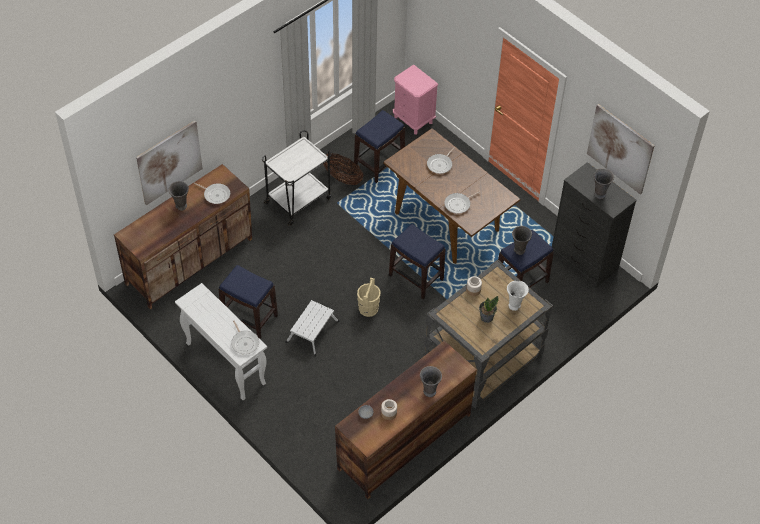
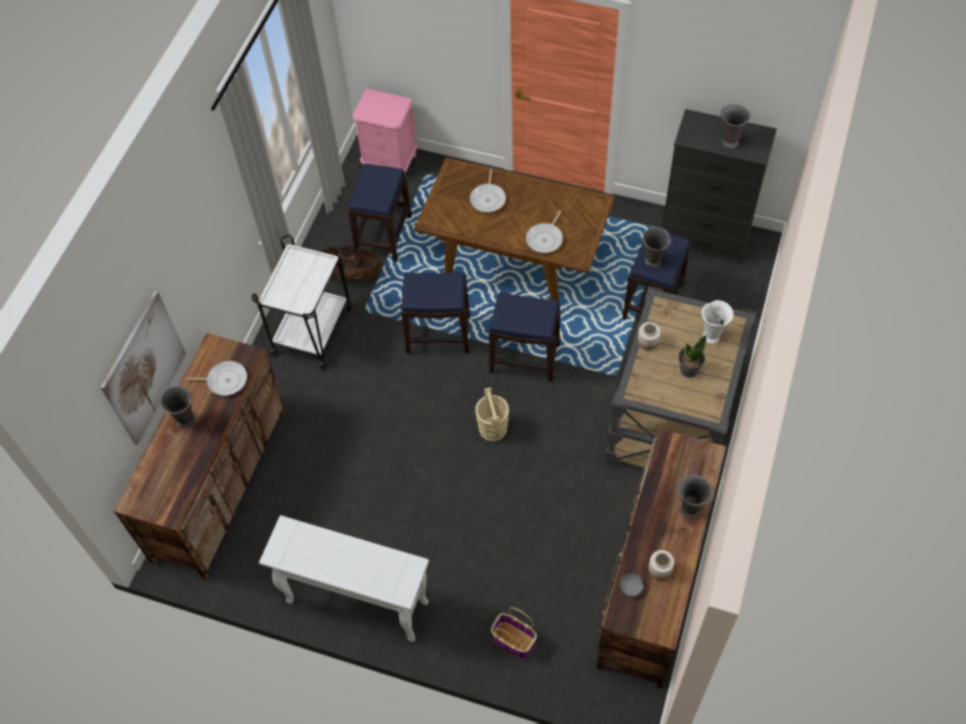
camera: 25 degrees left, 5 degrees up
stool [218,265,278,339] -> stool moved to [401,272,470,354]
frying pan [231,321,259,354] -> none
white step ladder [285,300,340,357] -> none
picture [587,104,655,195] -> none
none -> basket [491,607,537,659]

